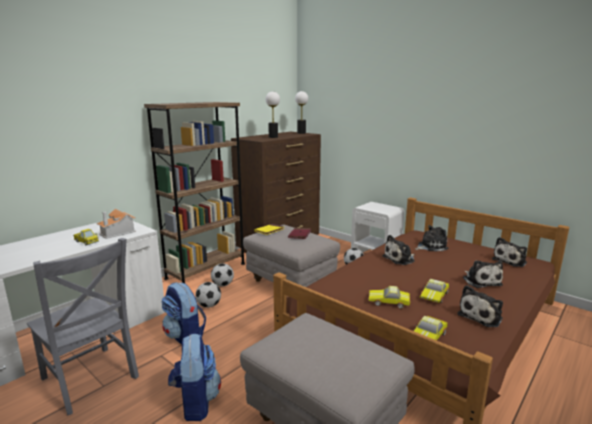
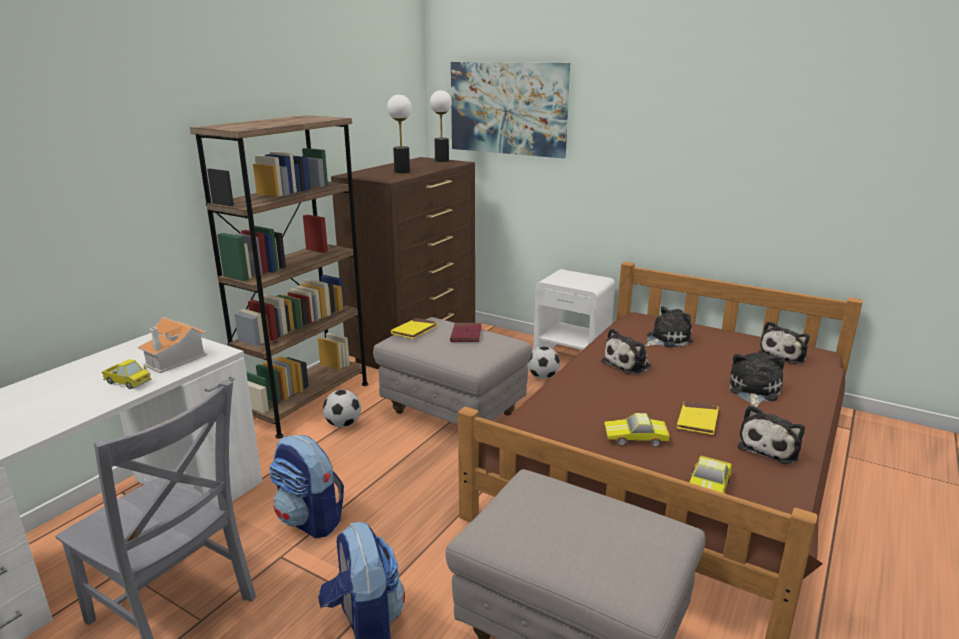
camera: 10 degrees left, 5 degrees up
football [195,282,221,308] -> none
toy car [420,279,449,303] -> yellow book [677,401,719,435]
plush toy [463,260,503,288] -> plush toy turned 135 degrees counterclockwise [730,353,784,407]
none -> picture [451,62,570,158]

